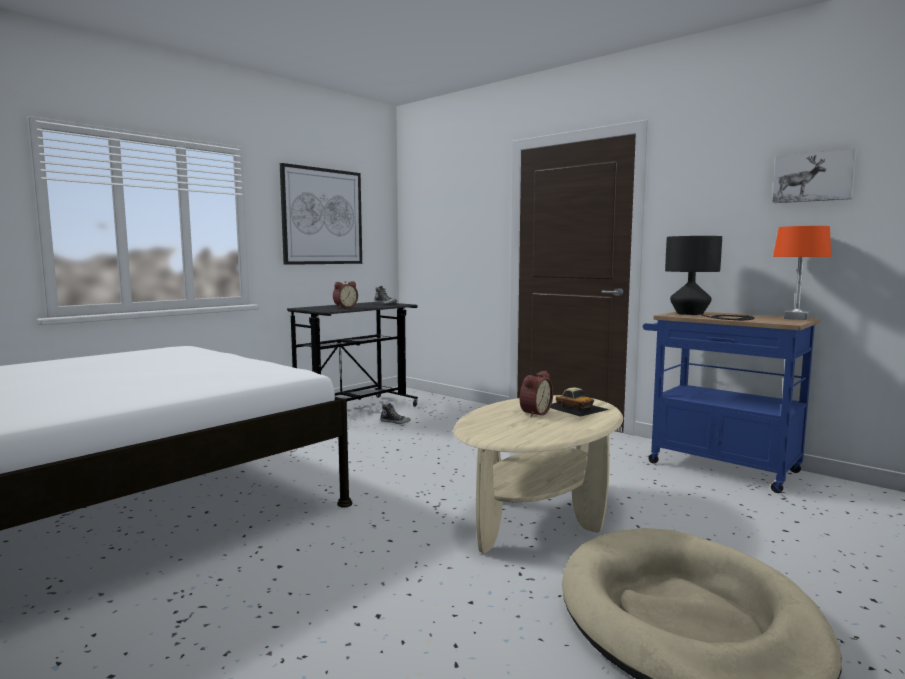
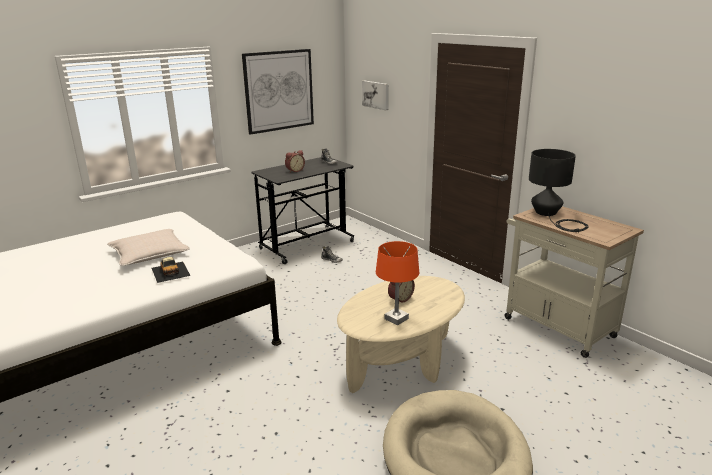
camera: 10 degrees right, 15 degrees up
toy car [550,388,610,417] -> toy car moved to [152,257,191,283]
blue cart [643,312,820,493] -> beige cart [505,206,644,358]
picture [772,148,857,203] -> picture moved to [362,81,389,110]
orange table lamp [773,226,831,320] -> orange table lamp moved to [376,241,419,326]
none -> beige pillow [107,229,190,266]

